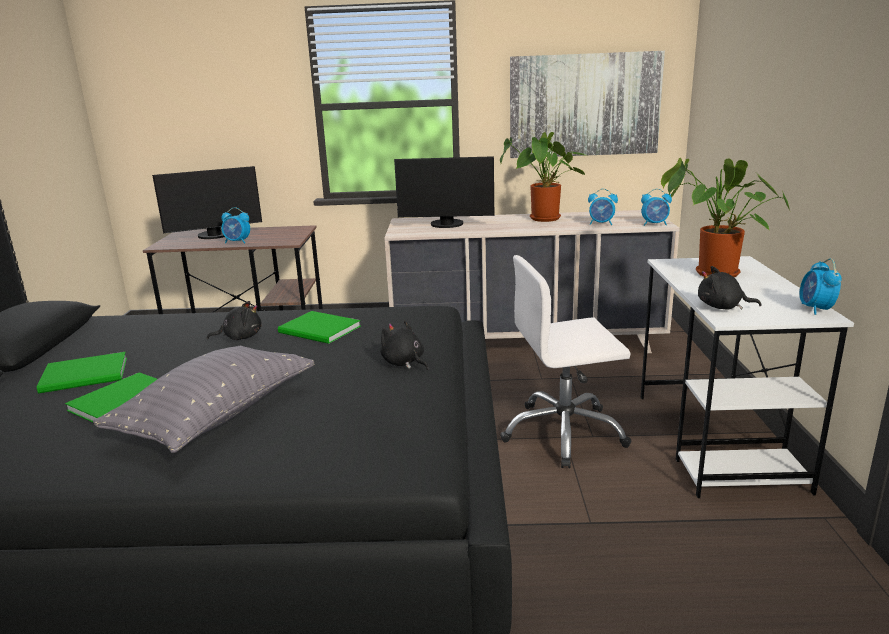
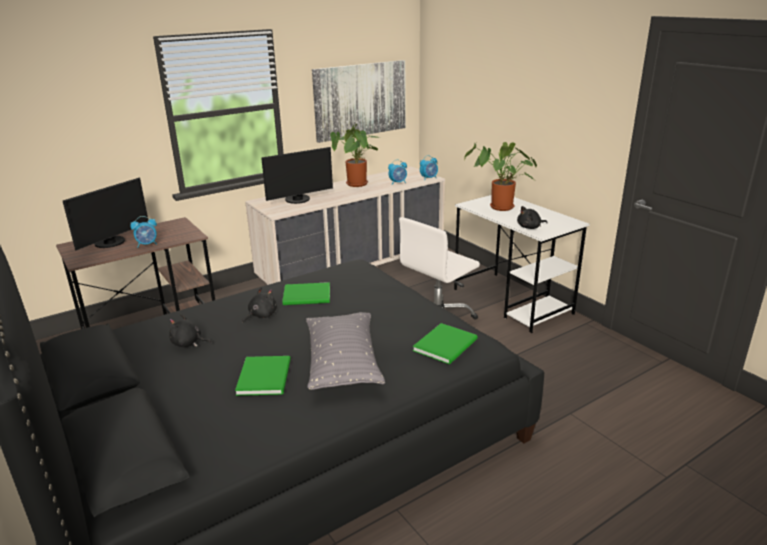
camera: 35 degrees left, 5 degrees up
green book [37,352,127,393] -> green book moved to [413,323,477,365]
black plush toy [380,320,428,370] -> black plush toy moved to [169,314,212,347]
alarm clock [800,258,842,315] -> none

